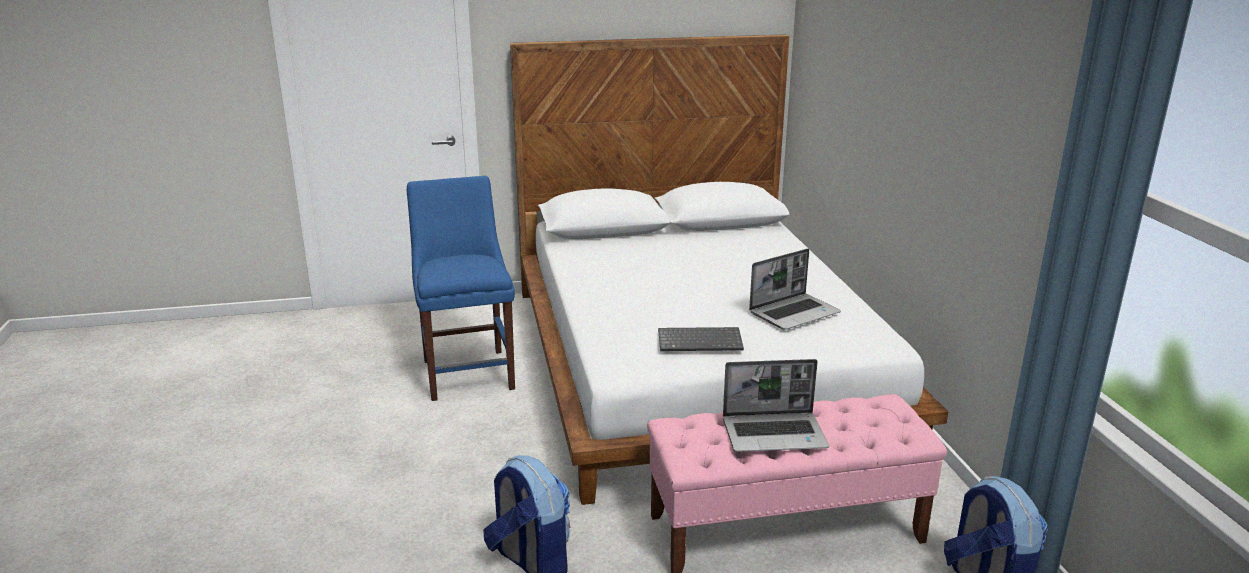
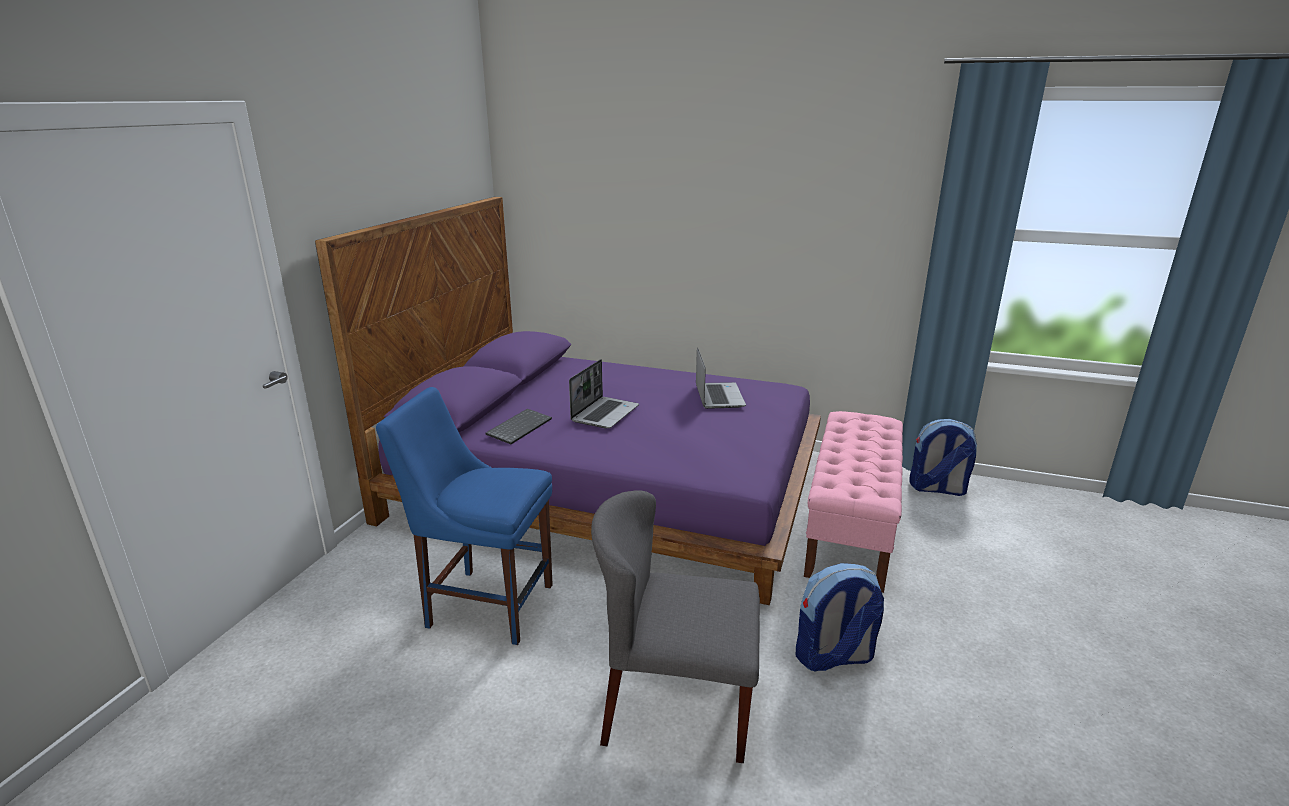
camera: 60 degrees left, 0 degrees up
white bed [510,34,948,505] -> purple bed [315,197,821,605]
keyboard [658,327,744,351] -> keyboard moved to [485,408,552,444]
laptop [723,359,829,452] -> laptop moved to [569,359,639,428]
none -> grey chair [591,491,760,763]

